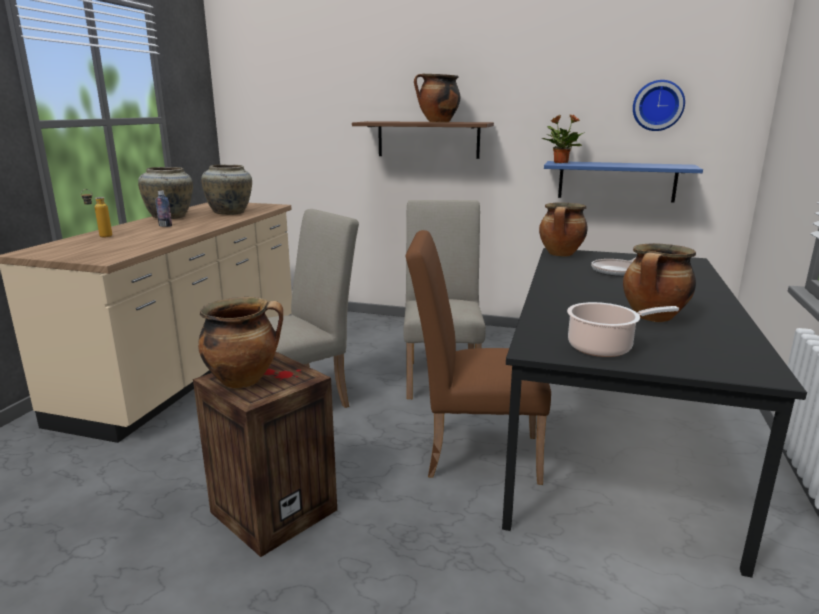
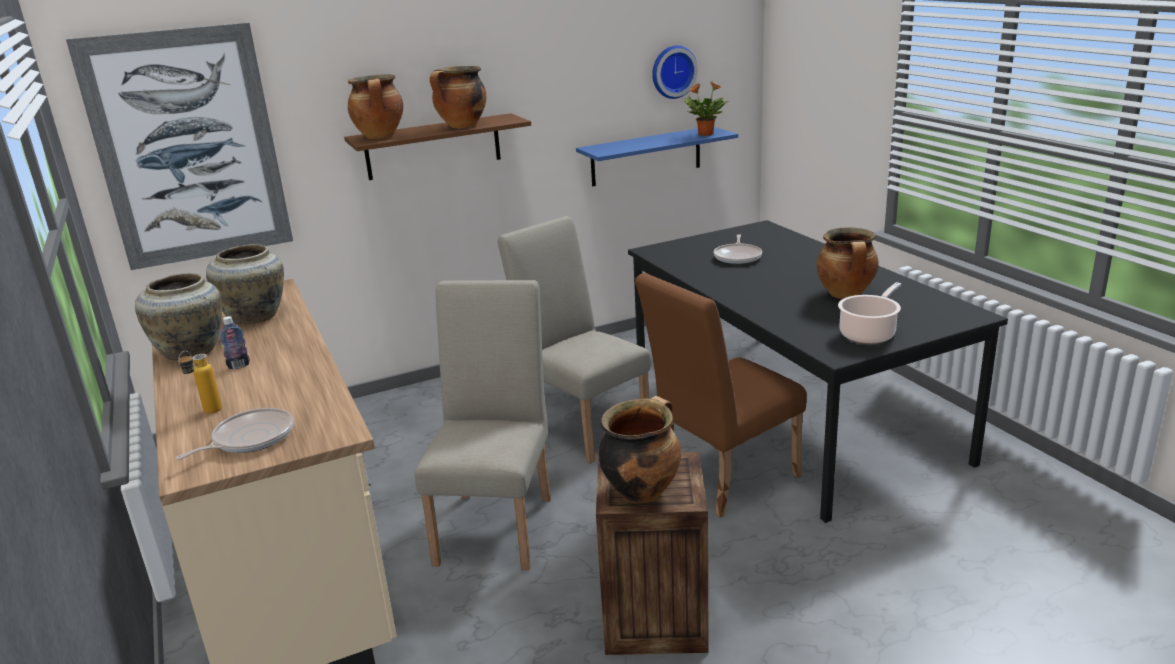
camera: 40 degrees left, 5 degrees up
cooking pot [539,202,588,257] -> cooking pot moved to [348,75,403,139]
potted plant [542,114,585,163] -> potted plant moved to [684,81,728,136]
none -> picture [66,23,293,270]
none -> frying pan [176,408,293,460]

